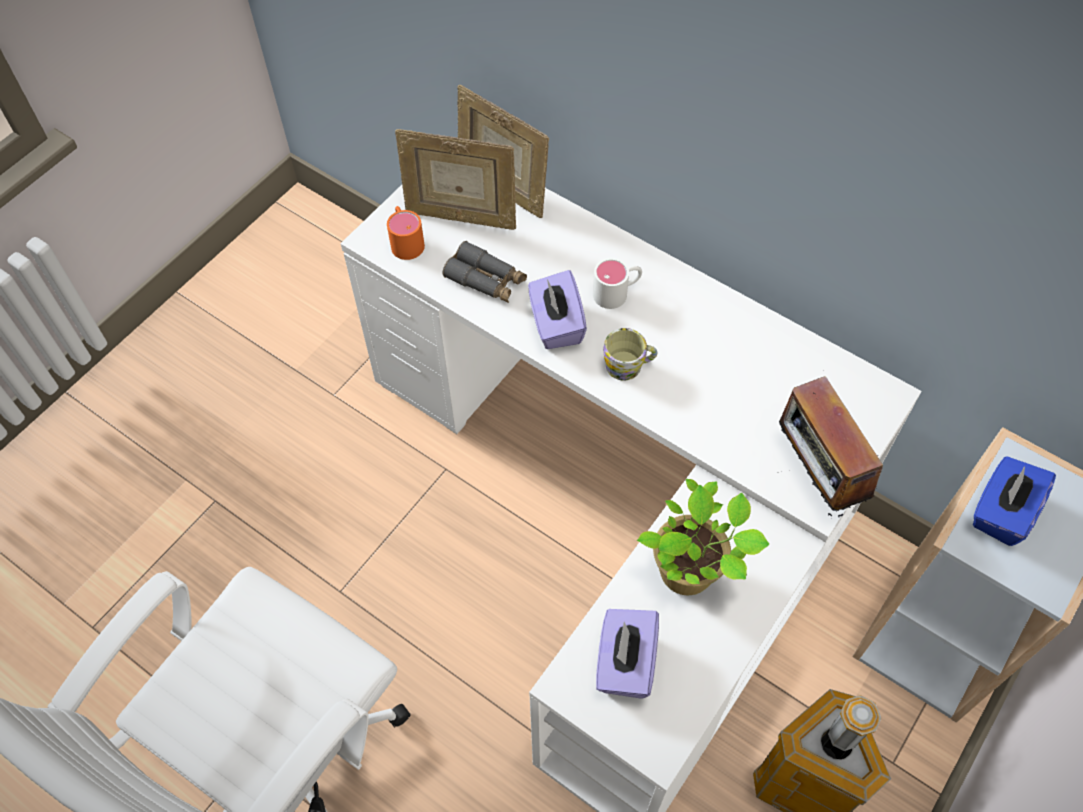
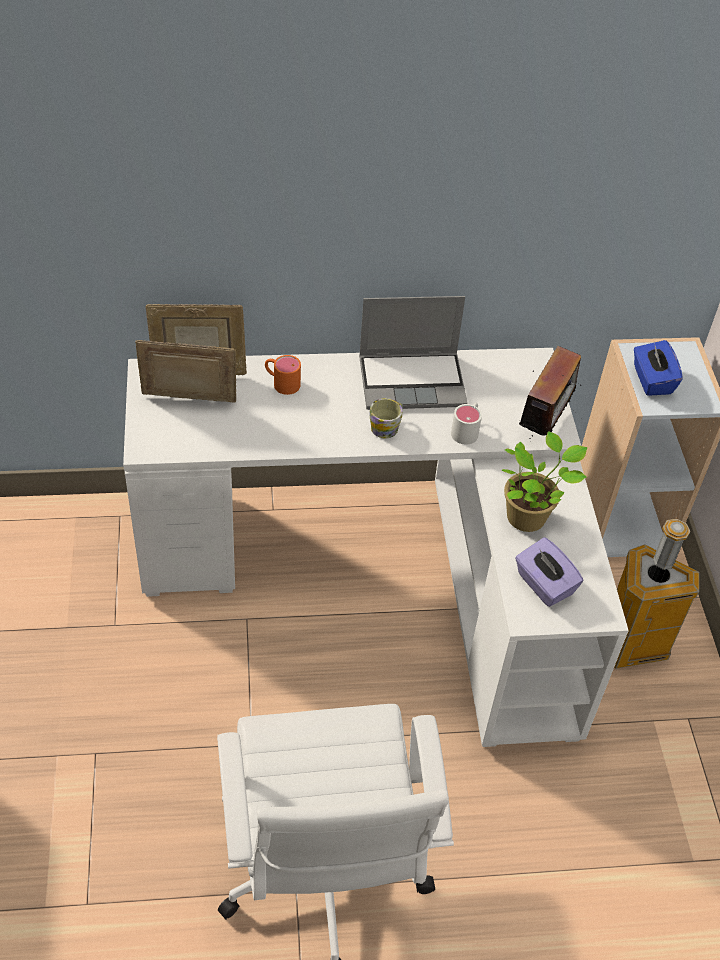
camera: 45 degrees left, 10 degrees down
orange mug [387,206,425,260] -> orange mug moved to [265,355,301,395]
picture frame [395,129,516,230] -> picture frame turned 150 degrees counterclockwise [135,340,236,403]
grey binoculars [443,241,527,303] -> none
purple tissue box [528,270,587,349] -> none
white mug [593,258,642,309] -> white mug moved to [451,403,482,445]
radio [779,376,883,519] -> radio turned 90 degrees counterclockwise [519,346,581,439]
none -> laptop [359,296,468,410]

